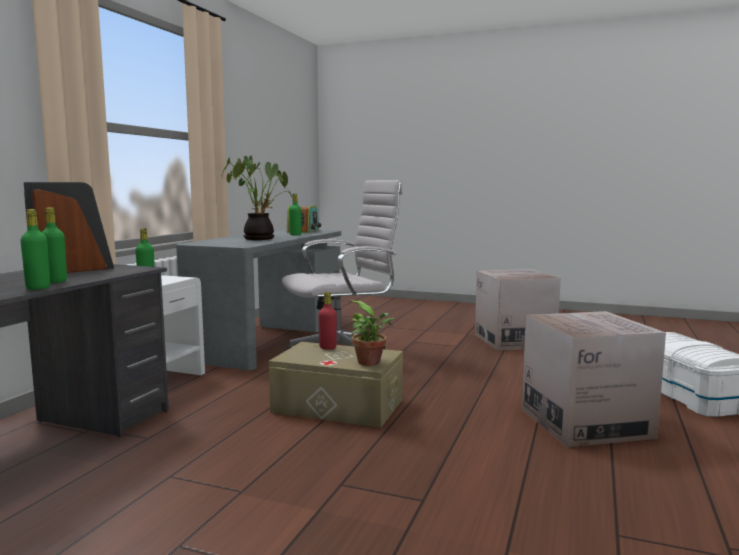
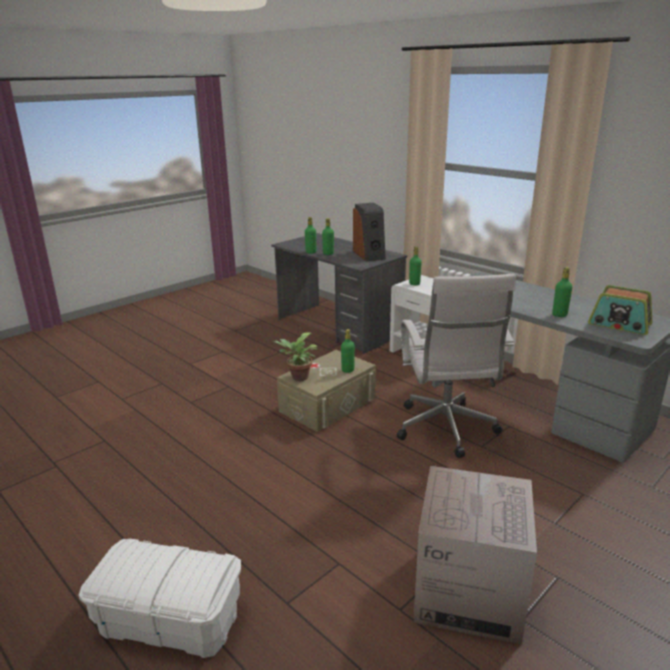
camera: 115 degrees right, 15 degrees up
potted plant [222,155,293,240] -> none
red bottle [318,292,337,350] -> green bottle [341,329,355,373]
cardboard box [522,311,666,448] -> none

